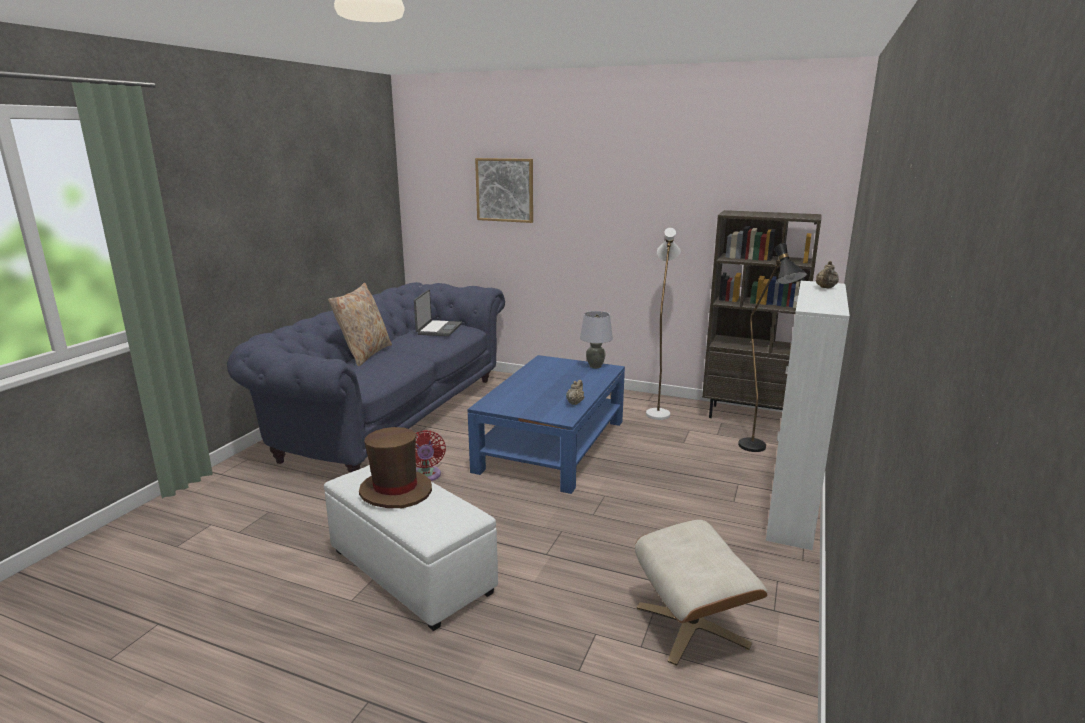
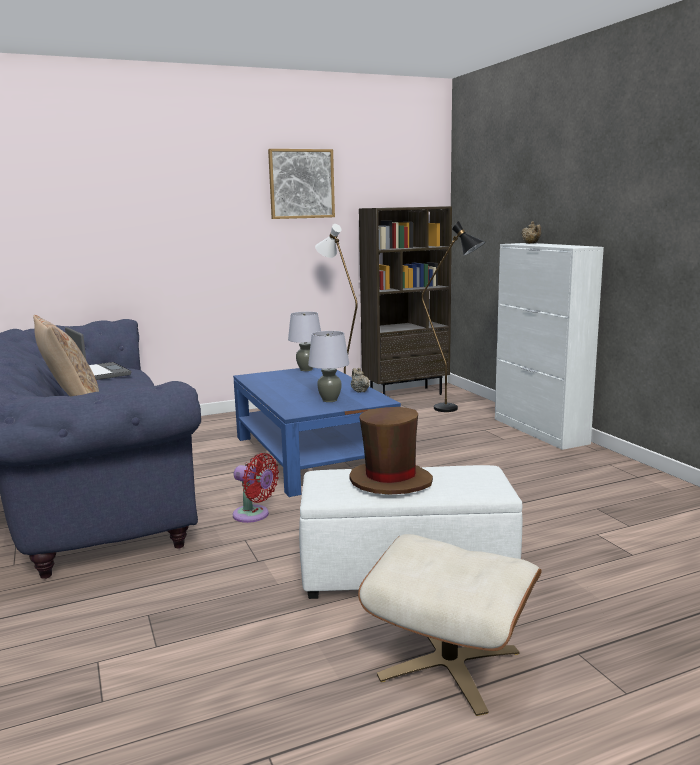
camera: 45 degrees left, 5 degrees down
picture [475,158,533,223] -> picture moved to [268,149,335,219]
beige ottoman [635,520,767,666] -> beige ottoman moved to [358,534,542,716]
none -> grey table lamp [308,331,349,402]

